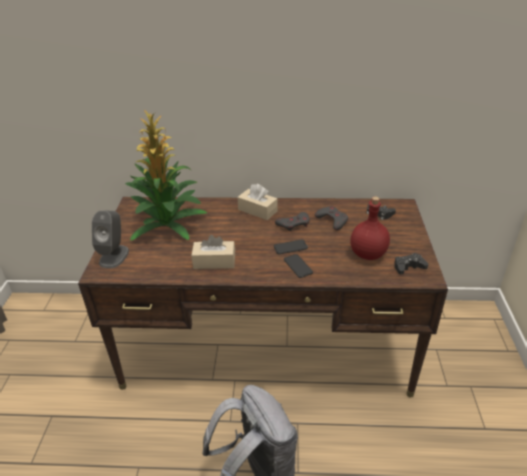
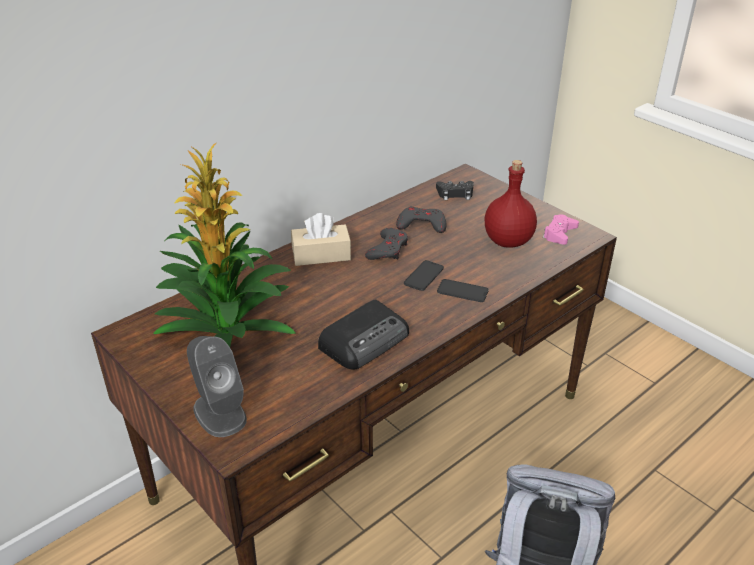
camera: 45 degrees left, 0 degrees up
beige tissue box [191,235,235,269] -> radio [318,300,409,370]
black game controller [394,253,428,275] -> pink game controller [543,214,579,245]

